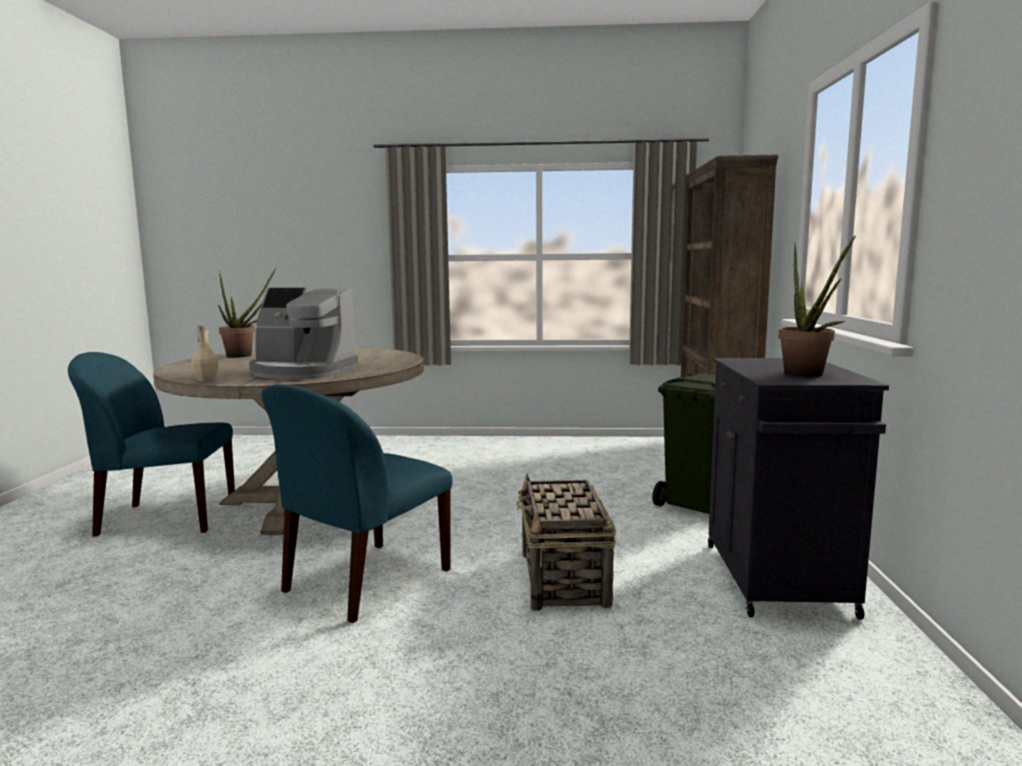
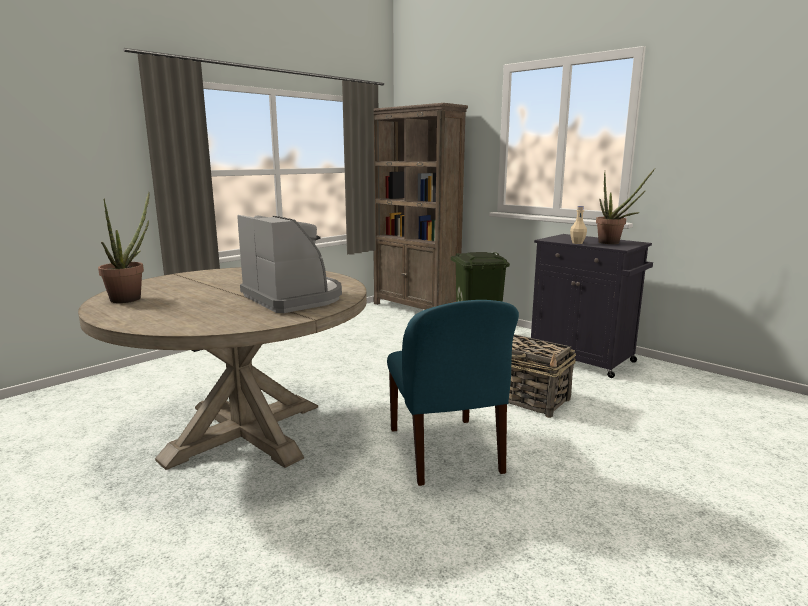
camera: 50 degrees left, 5 degrees up
blue chair [68,352,235,537] -> none
beige bottle [191,325,219,382] -> beige bottle moved to [570,206,587,244]
coffee machine [249,288,358,379] -> coffee machine turned 90 degrees counterclockwise [237,215,342,313]

